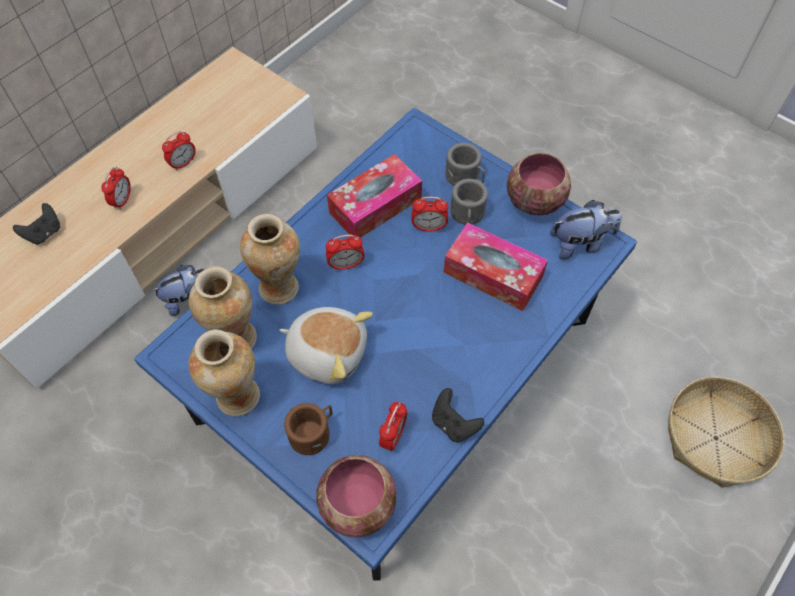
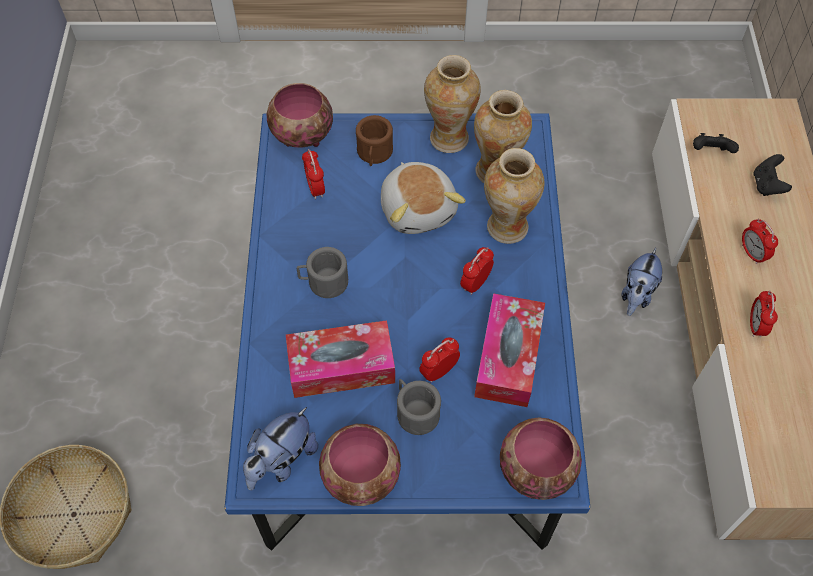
camera: 140 degrees right, 0 degrees up
plush toy [280,307,373,384] -> plush toy turned 90 degrees counterclockwise [381,162,466,234]
black game controller [432,388,484,442] -> black game controller moved to [693,133,739,153]
grey mug [445,143,485,186] -> grey mug moved to [297,247,348,298]
none -> bowl [500,417,582,500]

